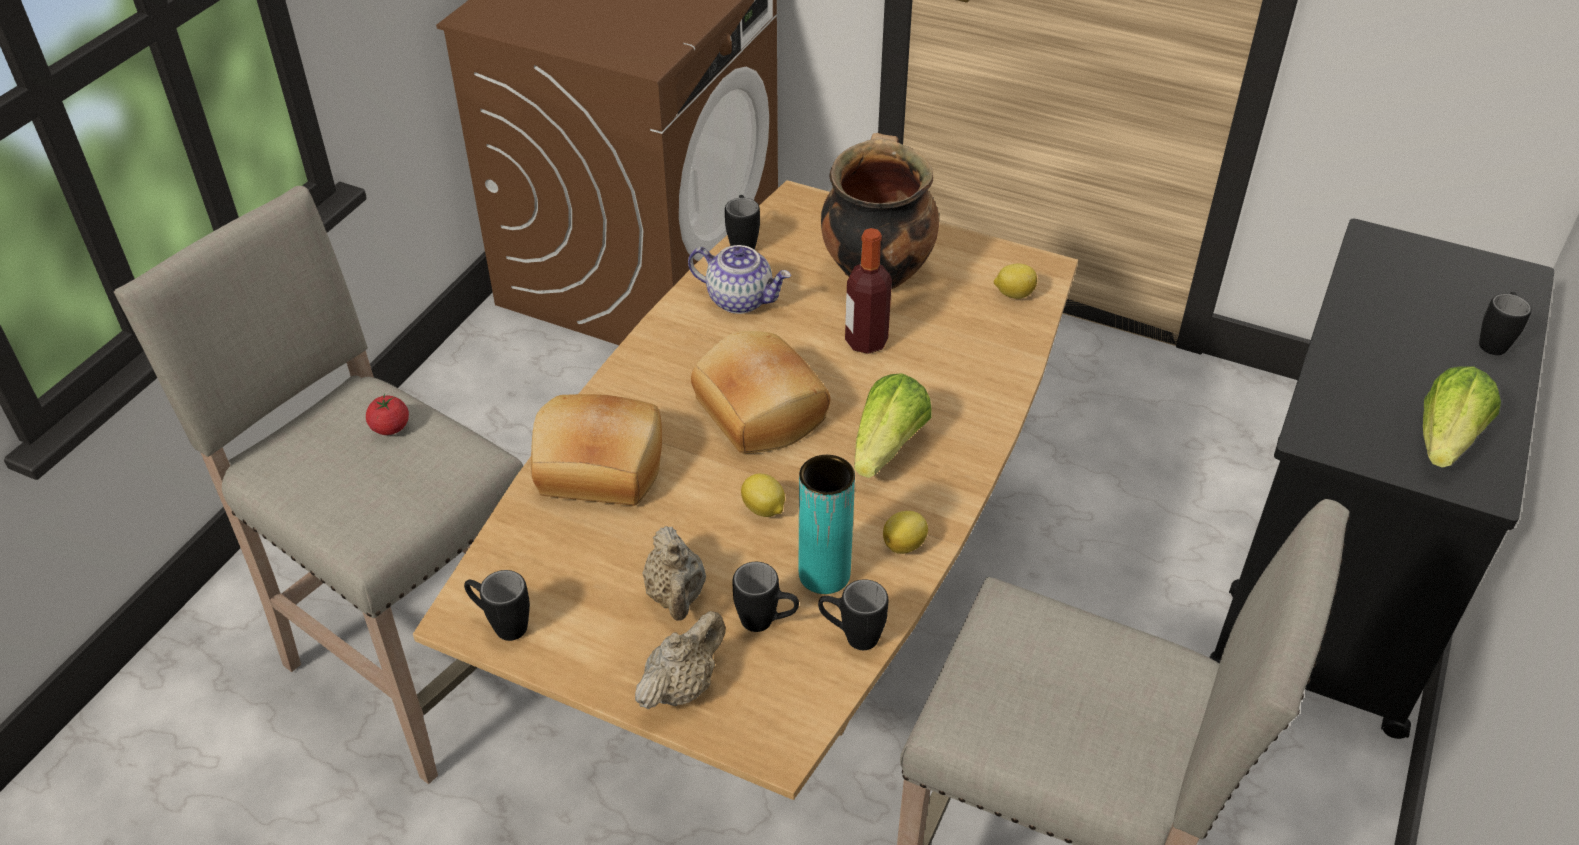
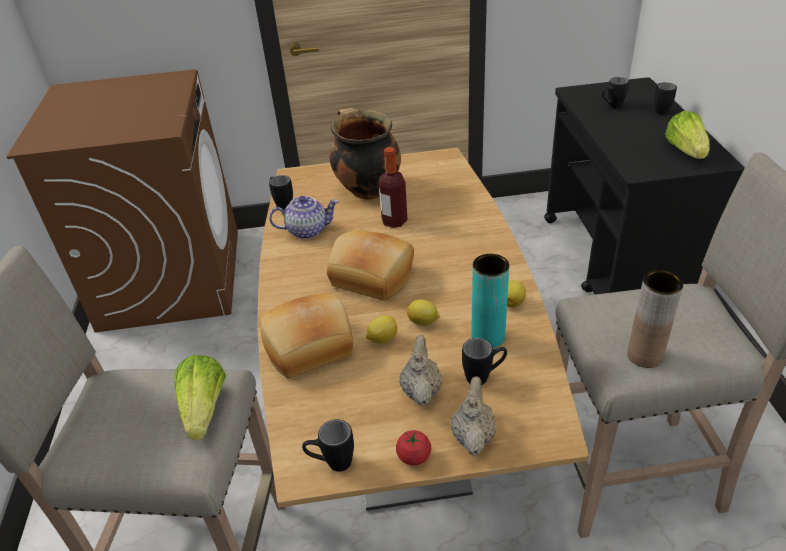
camera: 30 degrees left, 5 degrees down
tomato [366,394,409,435] -> tomato moved to [396,430,431,465]
beige teapot [642,526,706,621] -> beige teapot turned 135 degrees counterclockwise [399,335,442,406]
black mug [818,579,888,650] -> black mug moved to [602,77,629,109]
lettuce [854,373,932,478] -> lettuce moved to [174,355,226,440]
lemon [993,264,1037,299] -> lemon moved to [366,315,397,344]
none -> brown vase [627,270,683,368]

